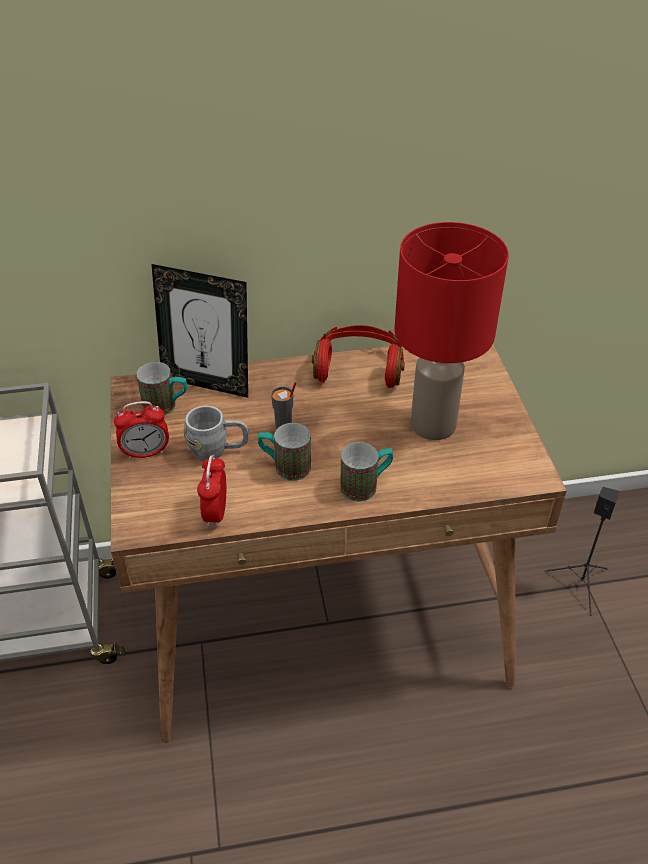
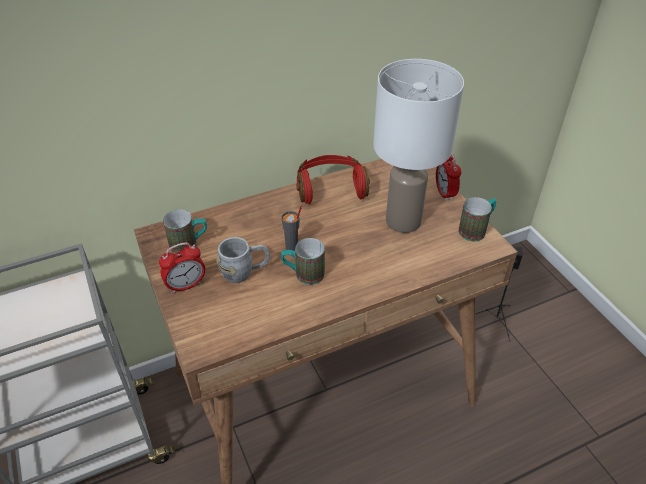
camera: 15 degrees left, 0 degrees up
picture frame [151,264,248,398] -> none
alarm clock [197,455,226,527] -> alarm clock moved to [436,154,461,202]
mug [340,442,393,501] -> mug moved to [458,197,496,241]
red table lamp [394,222,509,440] -> white table lamp [373,59,464,233]

